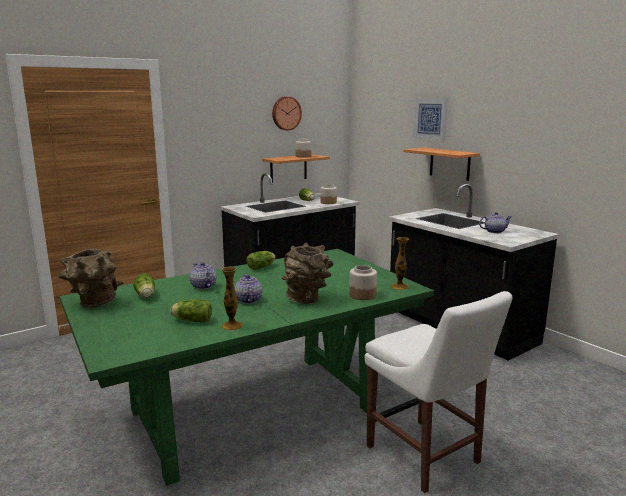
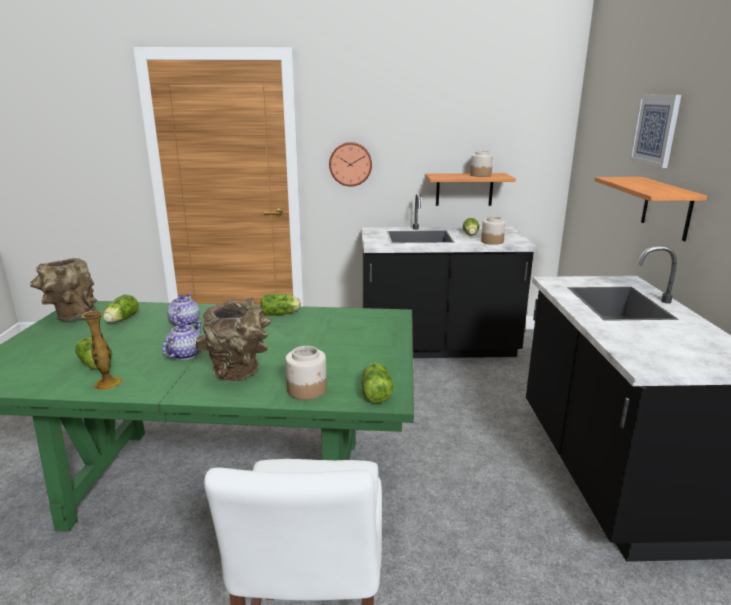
camera: 35 degrees right, 5 degrees up
wall clock [272,96,302,130] -> wall clock moved to [329,142,372,187]
vase [391,237,409,290] -> lettuce [362,363,393,403]
teapot [479,212,512,233] -> none

